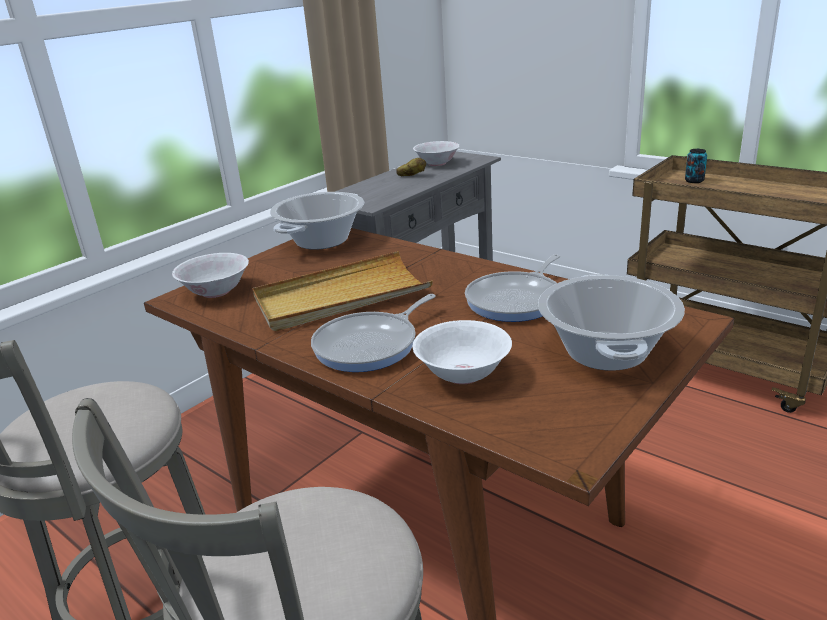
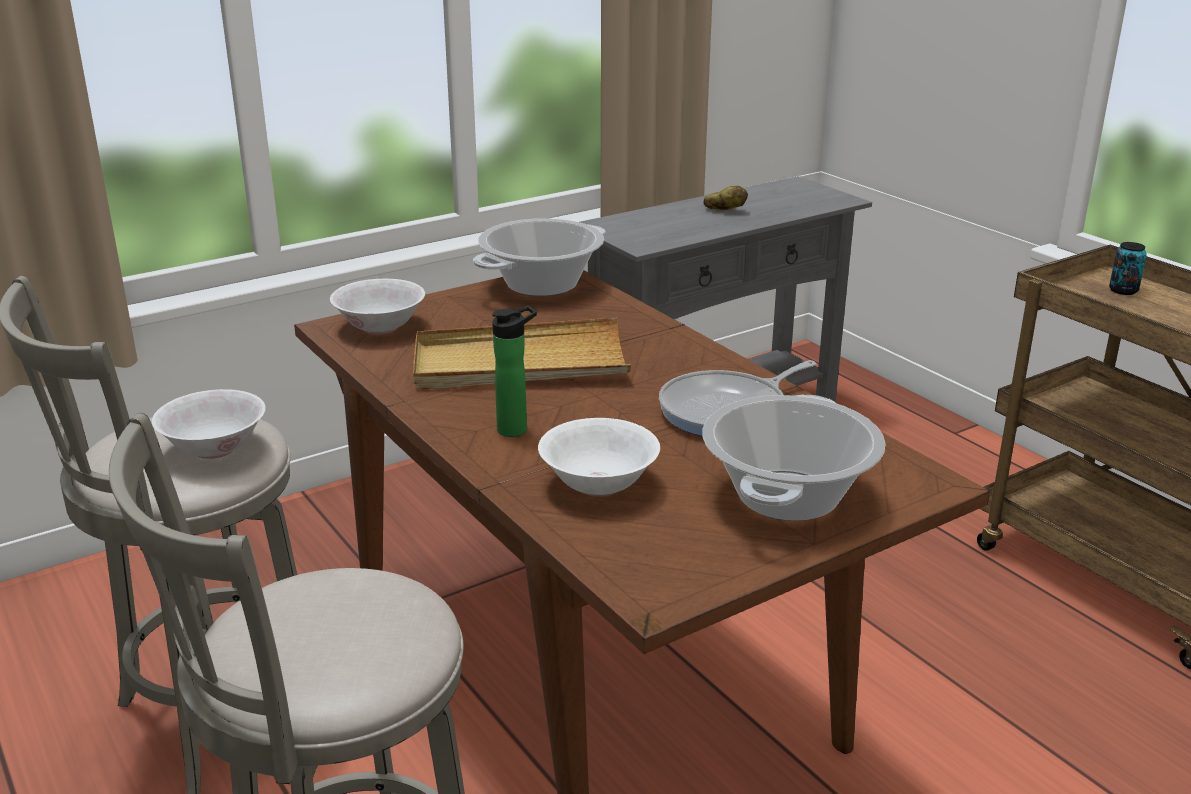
camera: 15 degrees right, 0 degrees up
frying pan [311,294,436,372] -> bottle [492,305,537,437]
white bowl [413,141,460,166] -> white bowl moved to [152,389,266,459]

